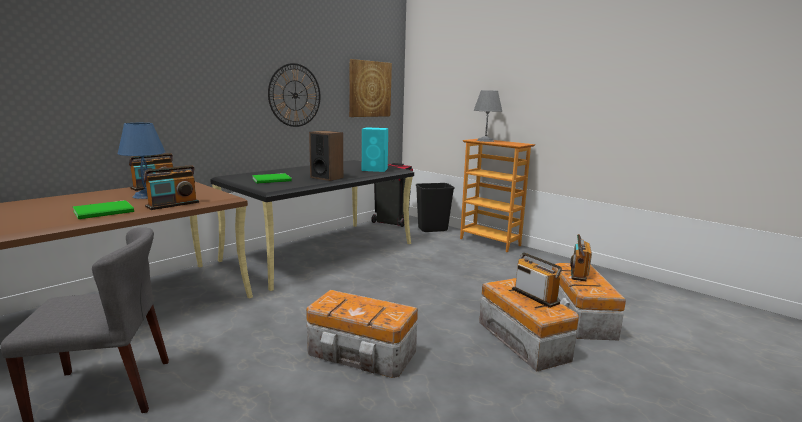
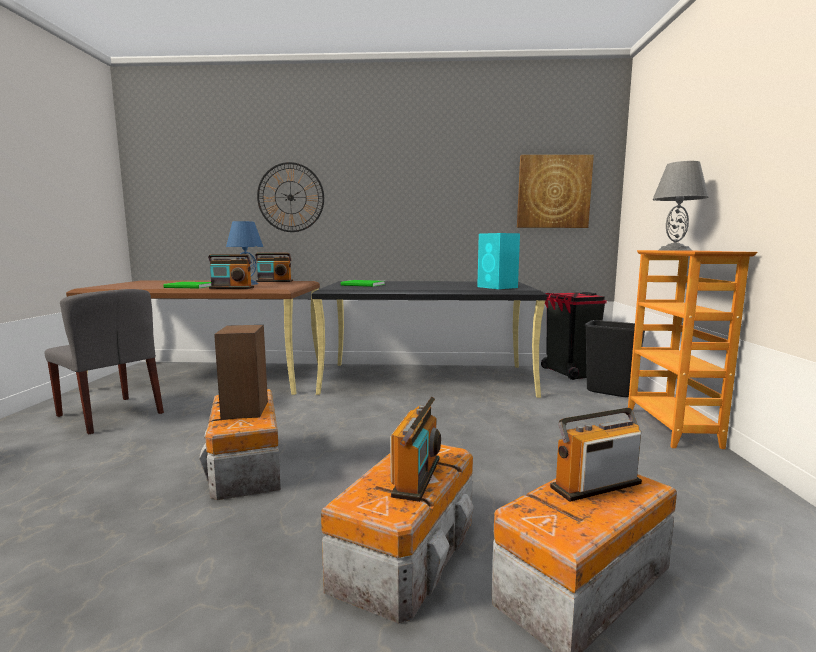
camera: 50 degrees right, 5 degrees down
wall clock [268,63,321,127] -> wall clock moved to [257,162,324,232]
speaker [309,131,343,181] -> speaker moved to [214,325,268,419]

